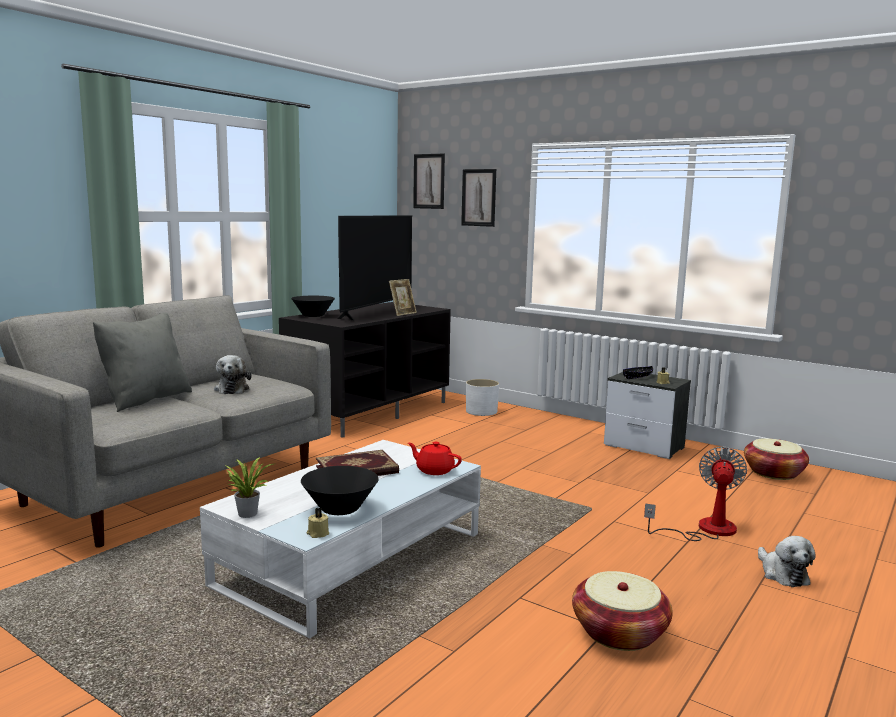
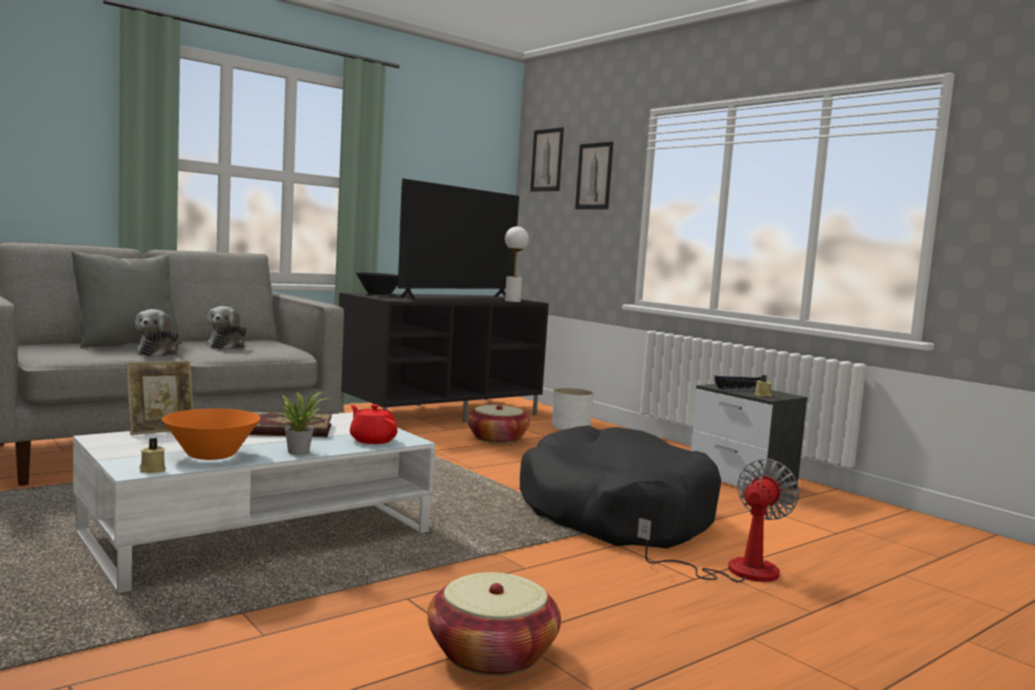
camera: 15 degrees right, 5 degrees down
potted plant [224,457,274,518] -> potted plant moved to [276,390,327,455]
black bowl [301,466,379,515] -> orange bowl [162,408,260,460]
picture frame [389,279,417,316] -> picture frame moved to [126,361,193,435]
basket [744,438,809,480] -> basket moved to [467,405,530,444]
plush toy [758,536,816,587] -> plush toy moved to [135,309,180,357]
none -> white table lamp [505,226,529,302]
none -> black dog bed [520,425,721,548]

